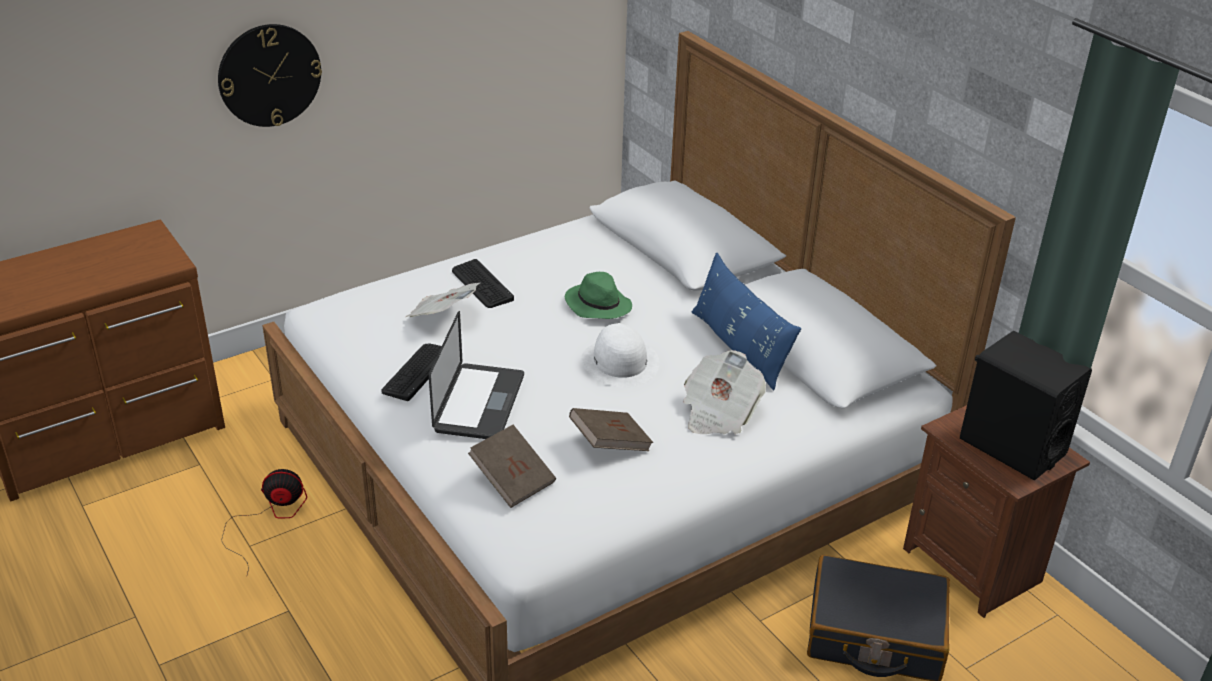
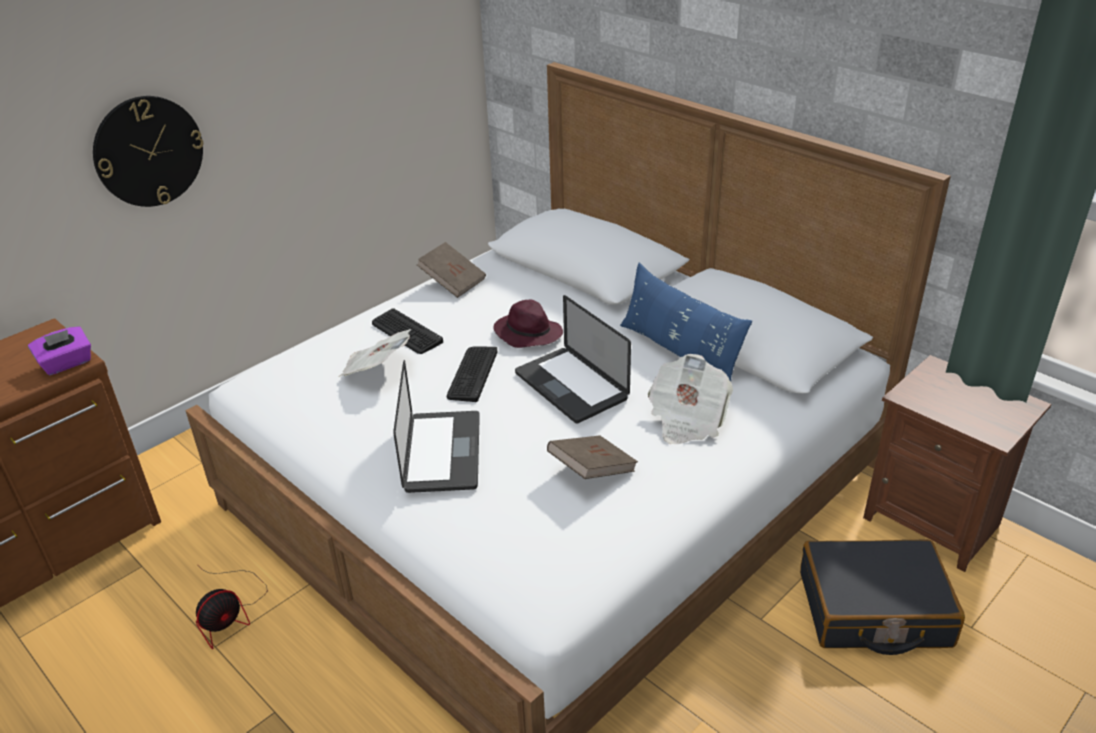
camera: 10 degrees left, 0 degrees up
fan [221,469,307,575] -> fan turned 150 degrees clockwise [196,565,268,649]
keyboard [381,343,442,401] -> keyboard moved to [447,346,497,402]
brown book [468,425,556,508] -> brown book moved to [417,242,486,298]
green hat [565,272,632,319] -> purple hat [493,300,563,348]
white hat [581,323,659,388] -> laptop [515,295,631,423]
black speaker [960,331,1092,480] -> none
none -> purple tissue box [28,327,91,375]

